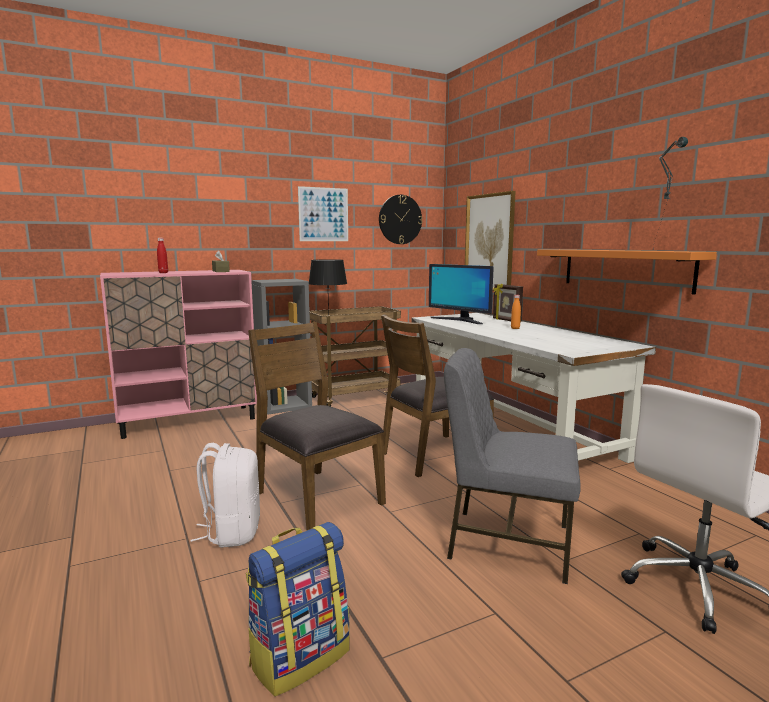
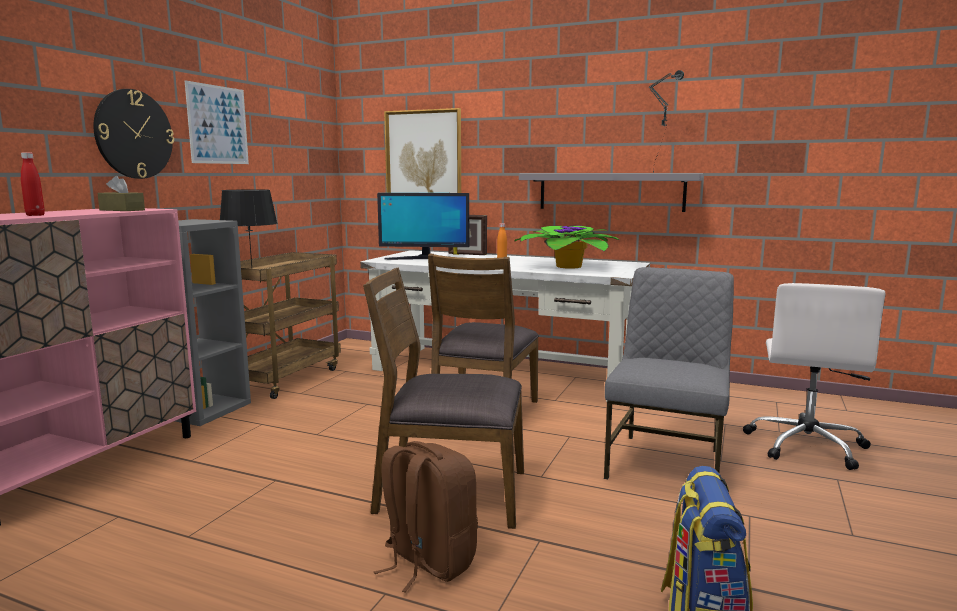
camera: 40 degrees left, 0 degrees up
white backpack [190,443,260,548] -> brown backpack [374,441,478,592]
wall clock [379,195,423,244] -> wall clock moved to [93,89,174,179]
grey chair [444,348,580,584] -> grey chair turned 135 degrees clockwise [604,267,734,479]
orange shelf [537,249,717,295] -> grey shelf [519,174,703,212]
none -> potted plant [514,226,619,269]

